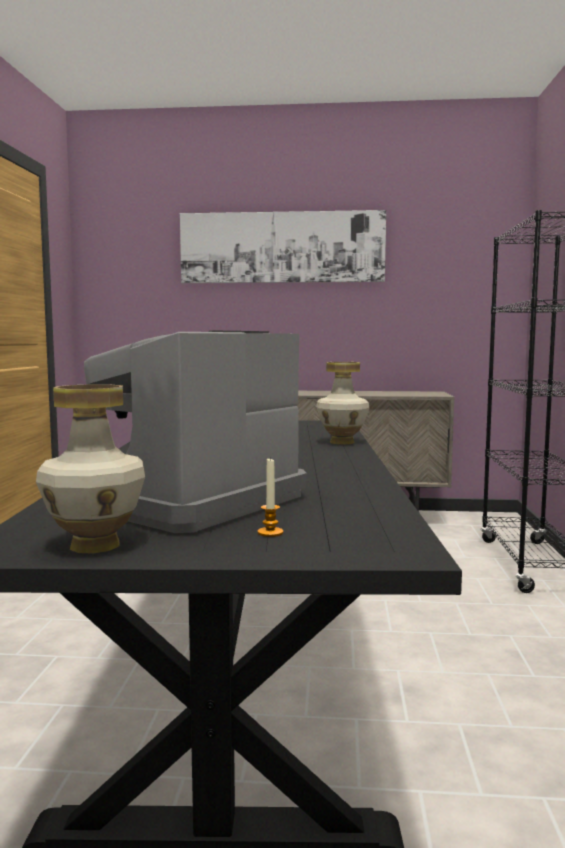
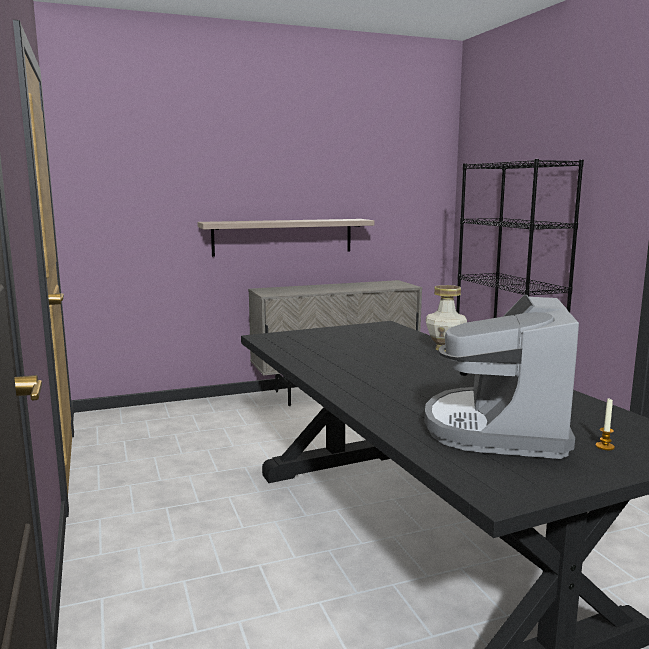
camera: 25 degrees left, 5 degrees up
vase [36,384,145,554] -> none
picture [180,210,386,283] -> none
none -> shelf [197,219,374,257]

